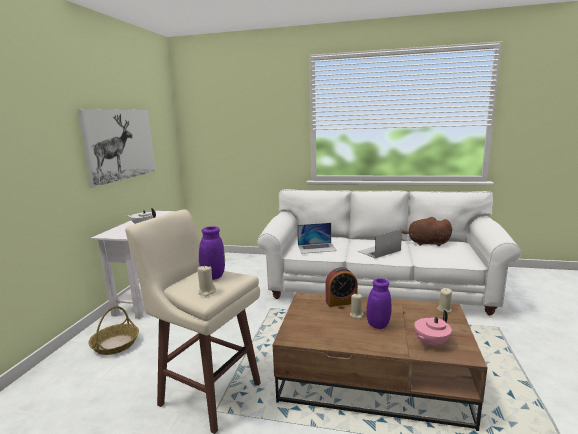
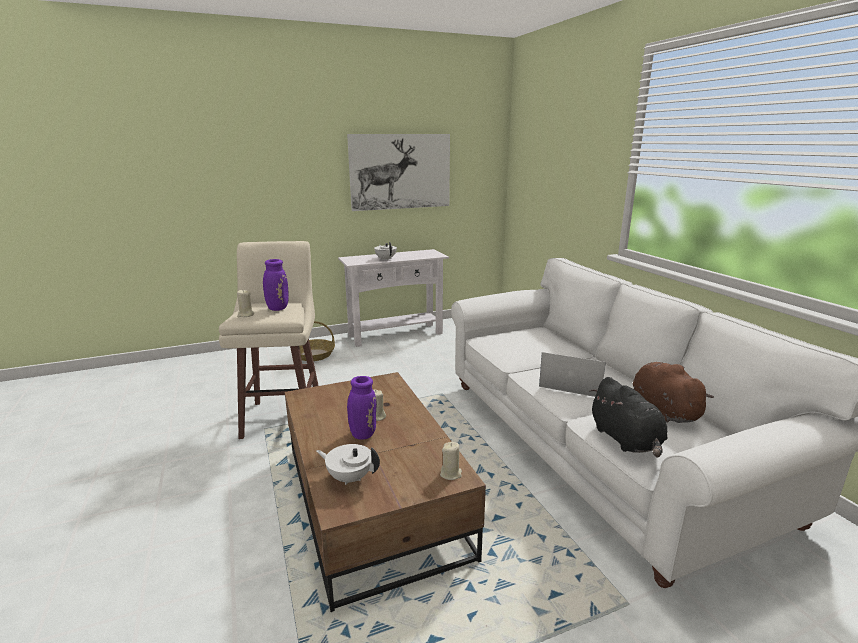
camera: 55 degrees right, 5 degrees up
laptop [297,223,337,254] -> none
alarm clock [326,267,358,307] -> none
pink teapot [414,310,452,347] -> white teapot [316,444,380,485]
none -> black plush toy [589,377,668,458]

